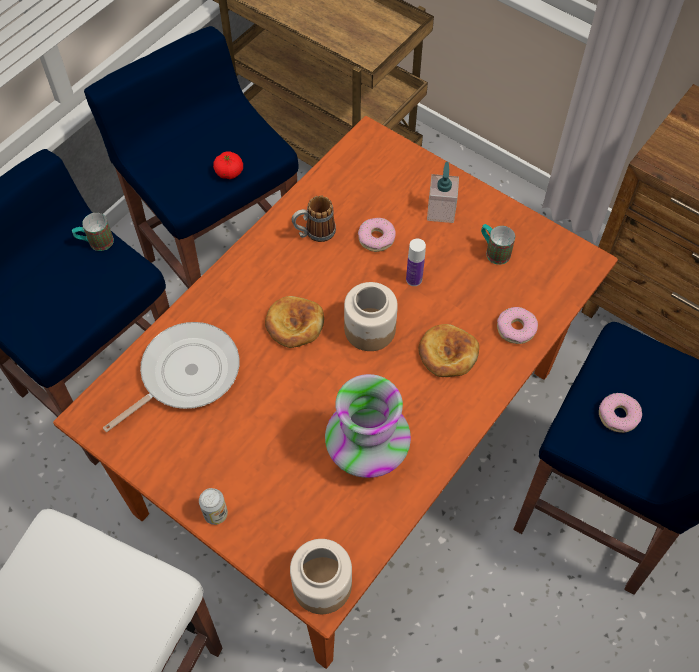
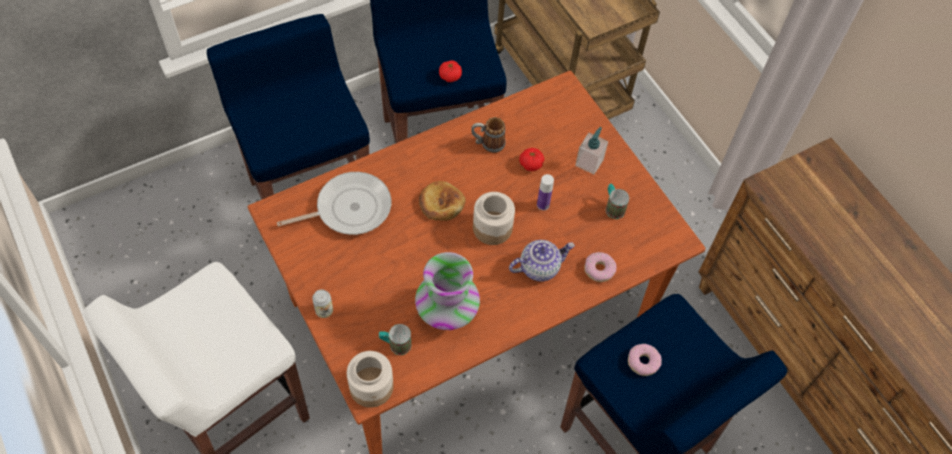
camera: 20 degrees right, 0 degrees up
mug [72,213,114,251] -> mug moved to [379,324,411,355]
donut [358,218,396,252] -> tomato [519,148,544,171]
bread [418,324,479,377] -> teapot [509,240,575,281]

